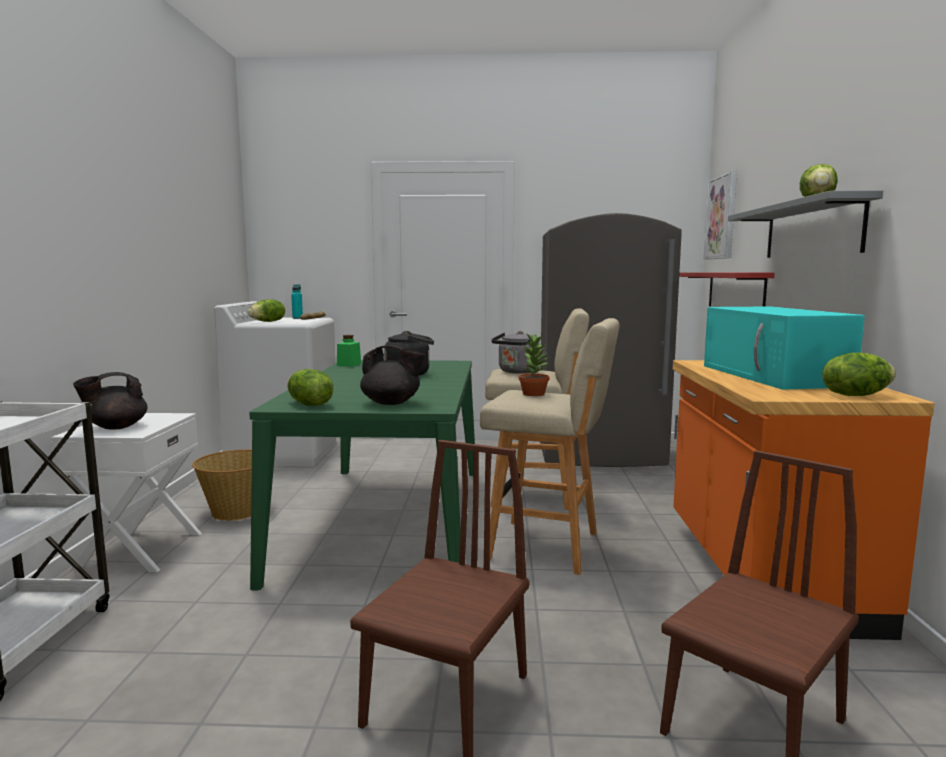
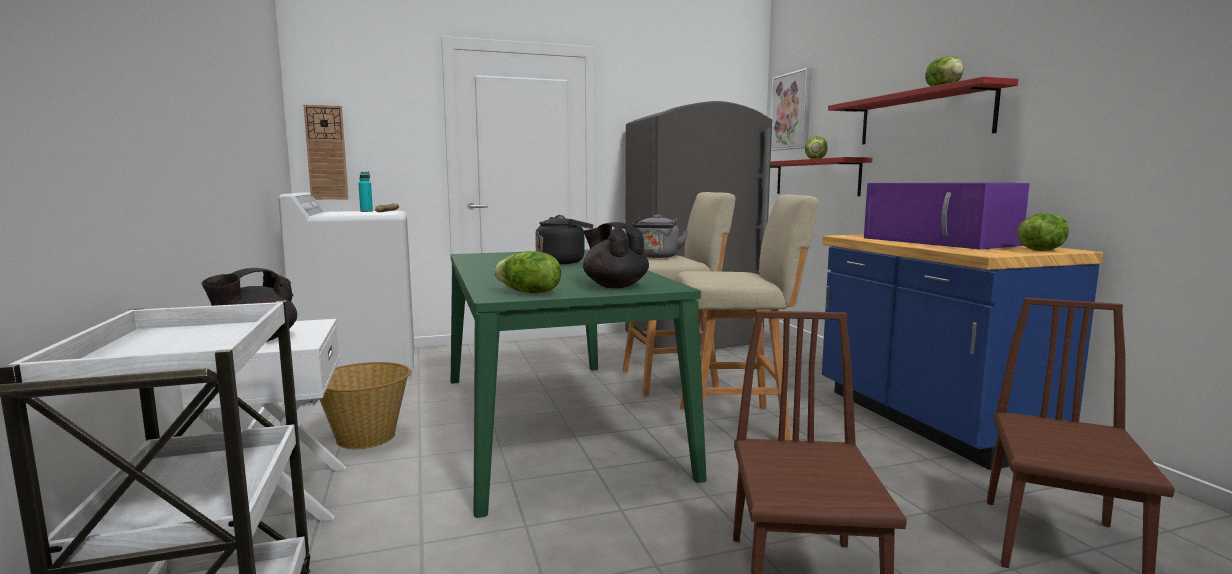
camera: 20 degrees left, 0 degrees up
lettuce [248,299,285,322] -> lettuce moved to [805,136,828,159]
green jar [337,335,361,367] -> none
black teapot [360,345,426,405] -> black teapot turned 120 degrees counterclockwise [583,222,649,288]
potted plant [519,332,550,396] -> none
orange counter [673,360,935,640] -> blue counter [822,234,1103,470]
turquoise microwave [704,306,865,390] -> purple microwave [864,183,1030,249]
grey shelf [728,190,883,258] -> red shelf [828,77,1018,144]
none -> wall clock [303,105,348,200]

